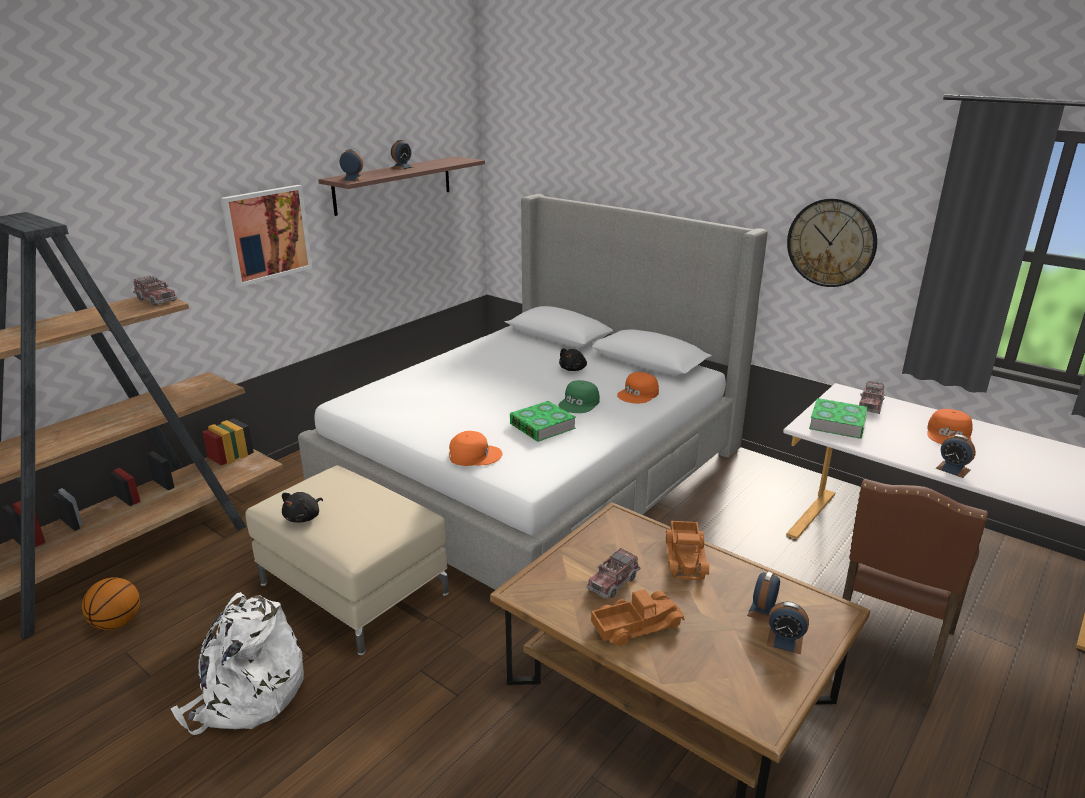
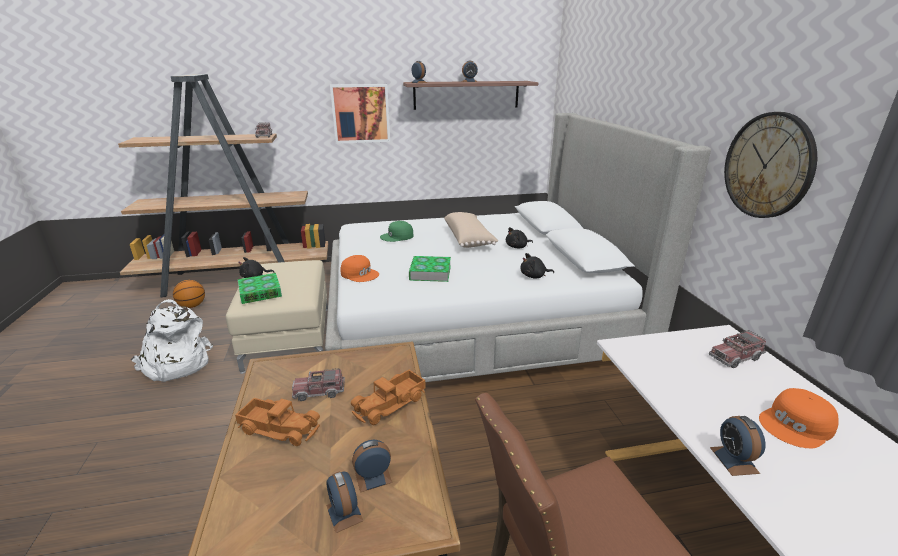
camera: 40 degrees right, 0 degrees up
green cap [559,380,600,413] -> green cap moved to [380,221,414,242]
orange cap [617,372,659,404] -> black plush toy [520,253,554,278]
book [809,398,868,439] -> book moved to [238,273,282,304]
none -> beige pillow [444,212,498,248]

